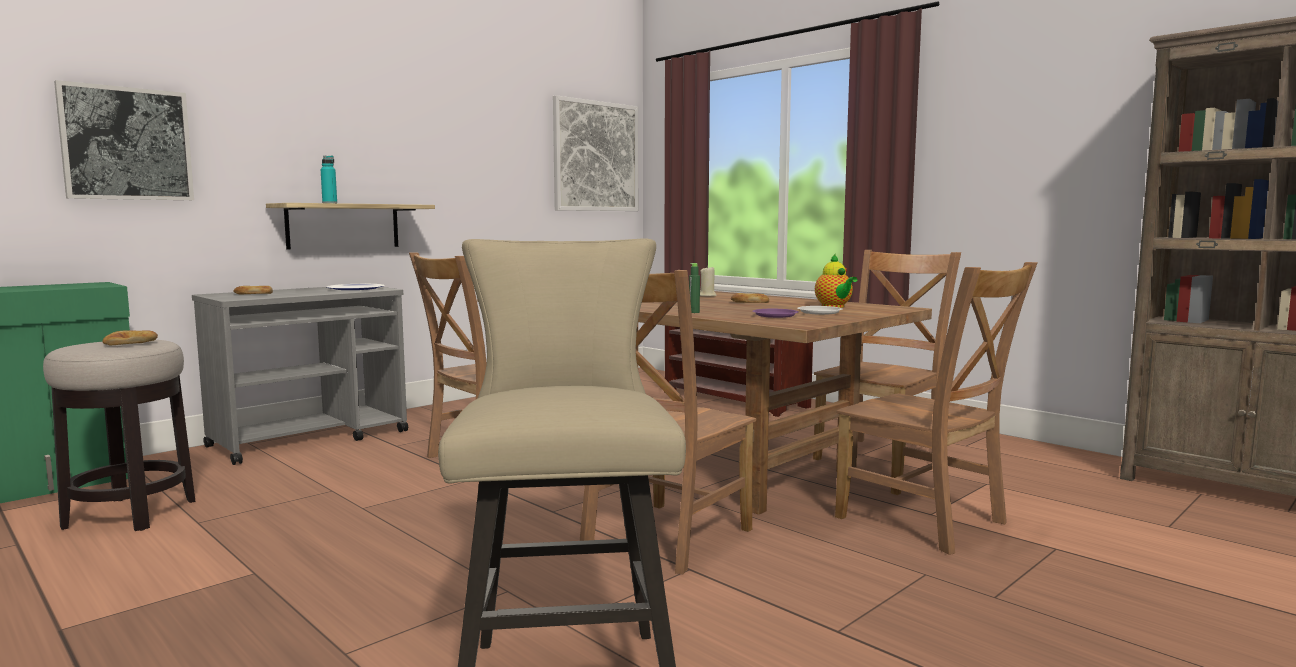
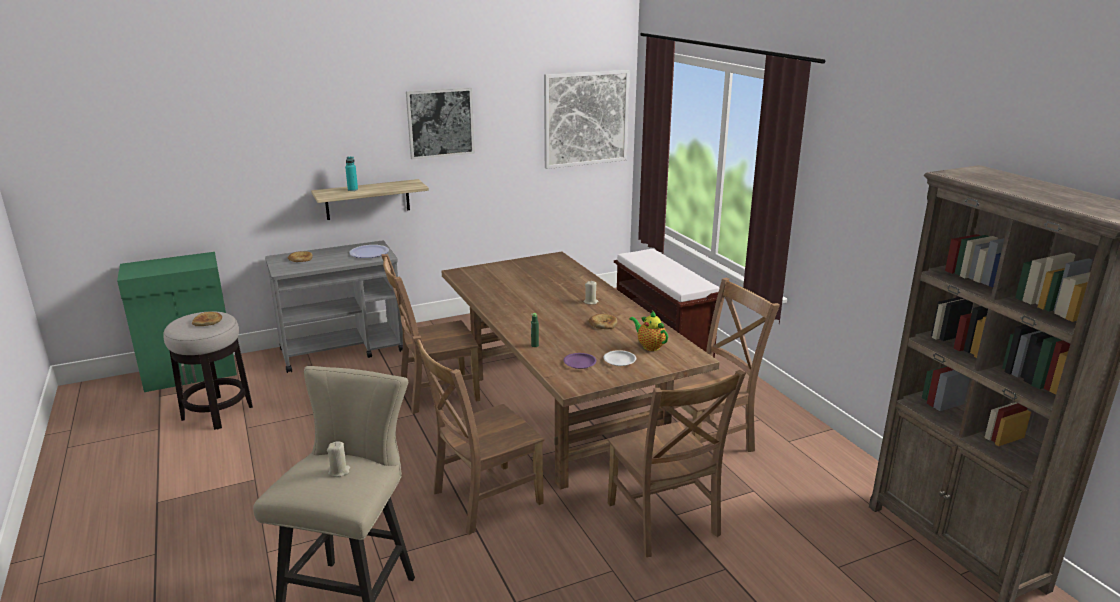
camera: 20 degrees right, 15 degrees up
picture [54,80,194,200] -> picture moved to [406,87,475,159]
teapot [815,254,858,308] -> teapot turned 135 degrees clockwise [629,311,668,351]
none -> beige candle [327,441,350,477]

